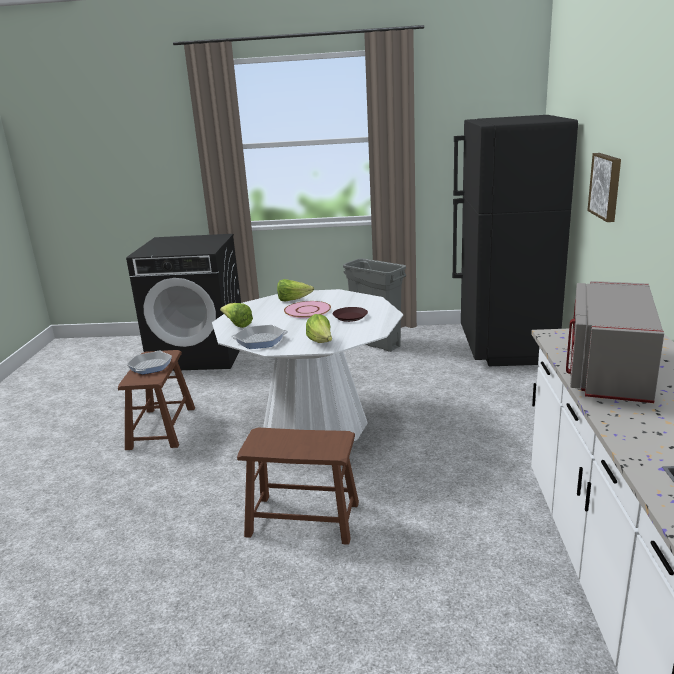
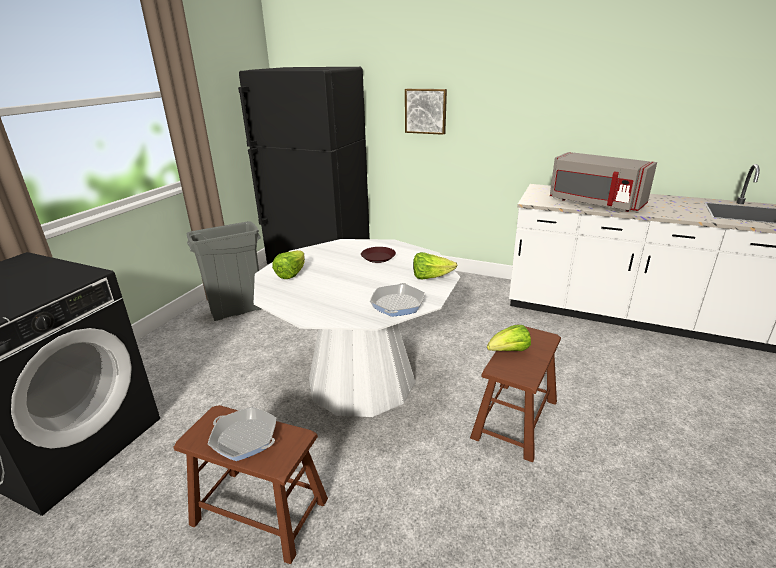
camera: 70 degrees left, 5 degrees up
lettuce [220,303,253,328] -> lettuce moved to [487,325,531,351]
pink plate [284,301,331,318] -> none

